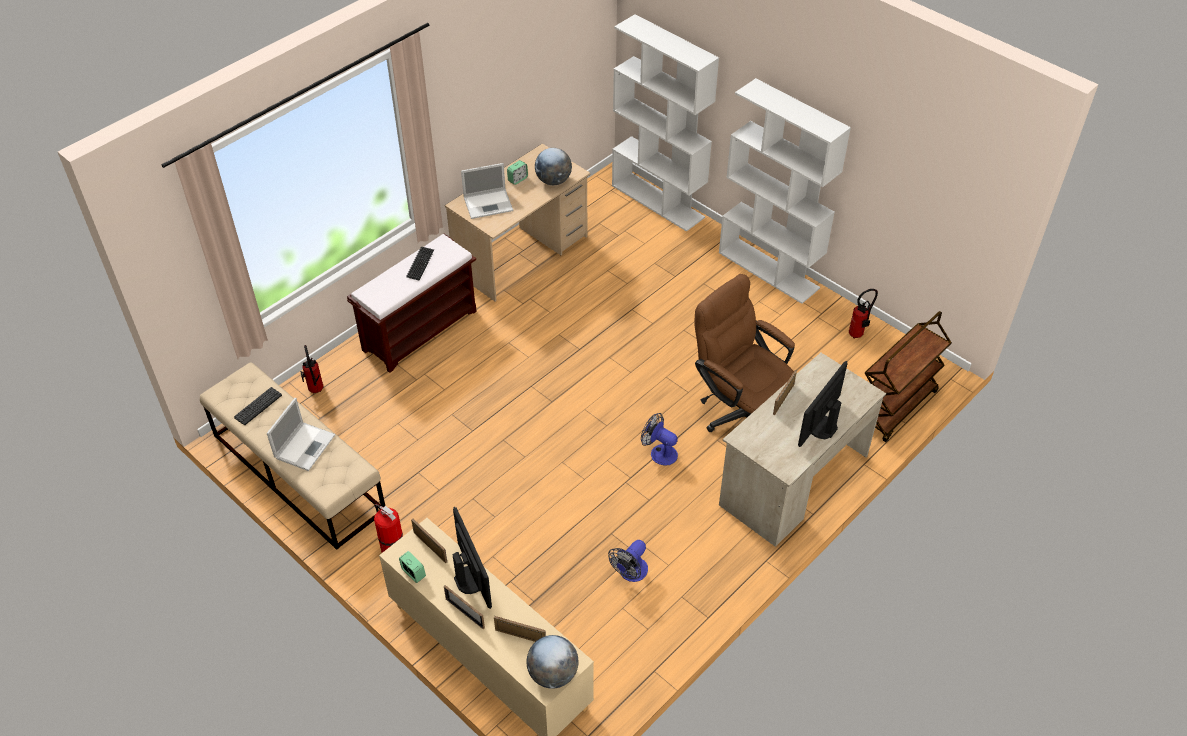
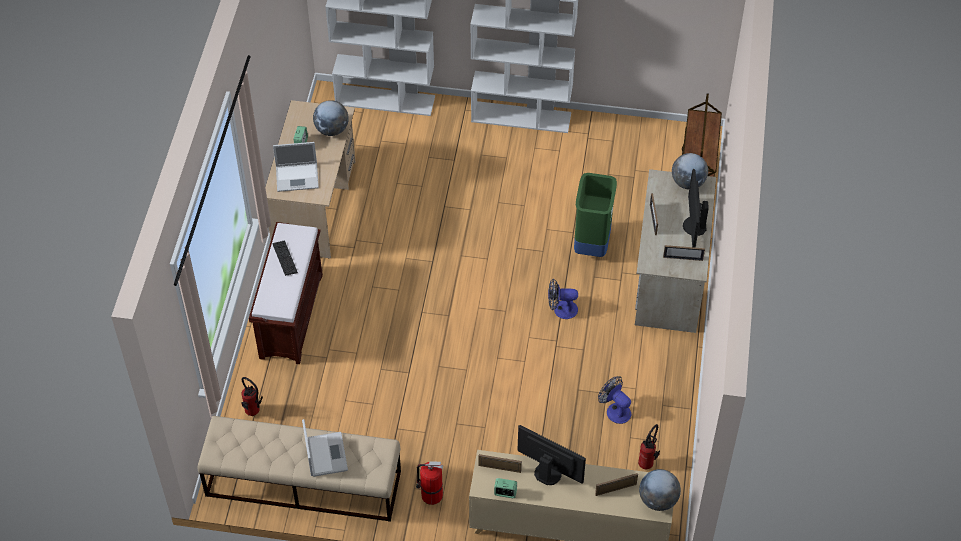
camera: 35 degrees left, 5 degrees up
keyboard [234,387,282,425] -> none
picture frame [444,585,485,629] -> picture frame moved to [663,245,705,261]
laptop [461,163,513,219] -> laptop turned 45 degrees clockwise [273,142,319,192]
fan [608,540,648,582] -> fan turned 135 degrees clockwise [598,376,631,424]
brown office chair [694,274,795,432] -> green trash can [574,173,617,257]
fire extinguisher [849,289,878,339] -> fire extinguisher moved to [638,424,660,469]
none -> globe [672,153,708,189]

